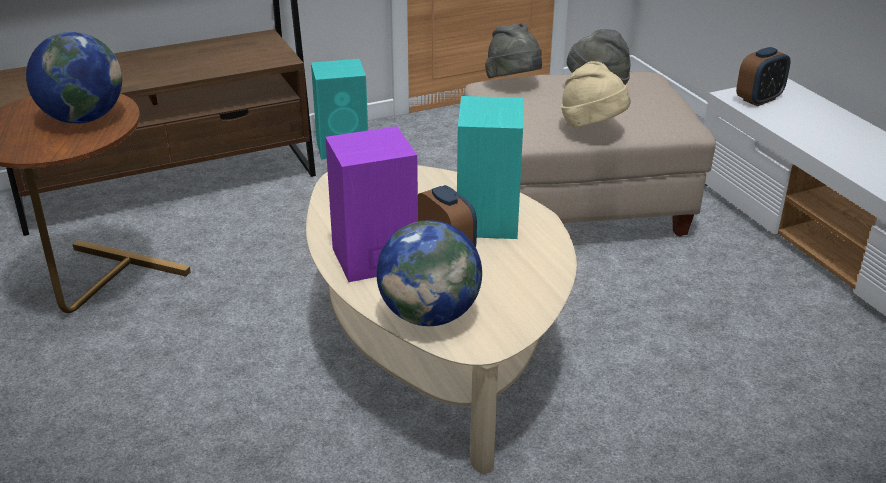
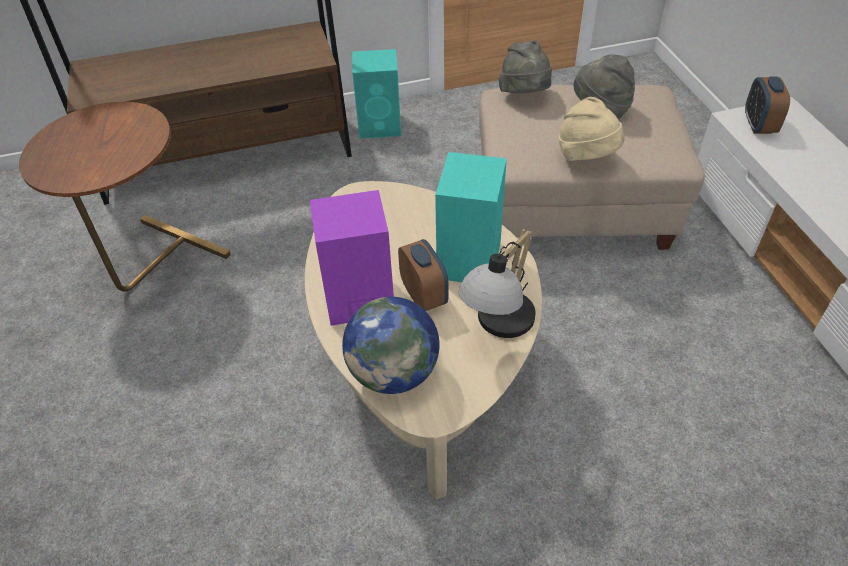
camera: 10 degrees right, 15 degrees up
globe [26,32,122,124] -> none
alarm clock [736,47,790,106] -> alarm clock turned 120 degrees clockwise [745,77,790,134]
none -> table lamp [459,229,535,338]

